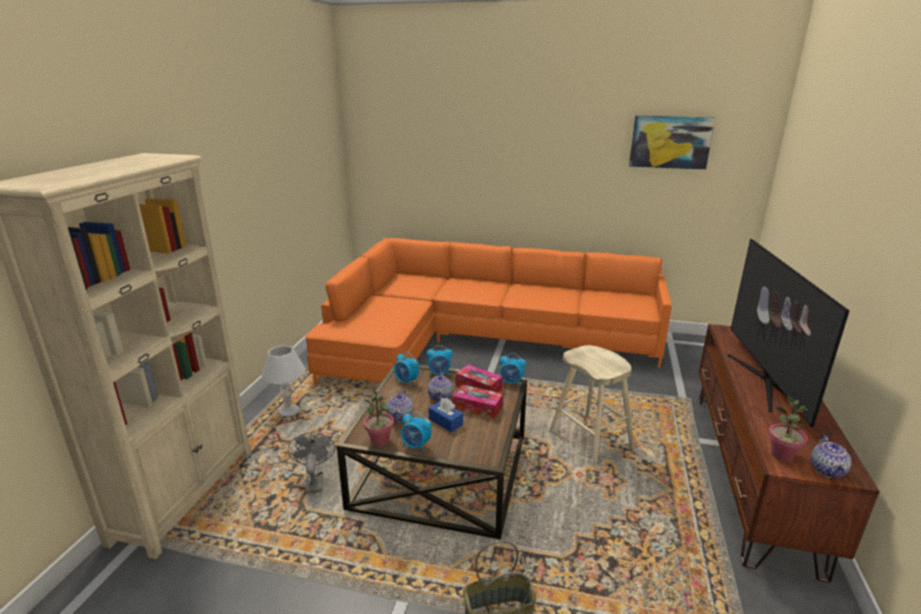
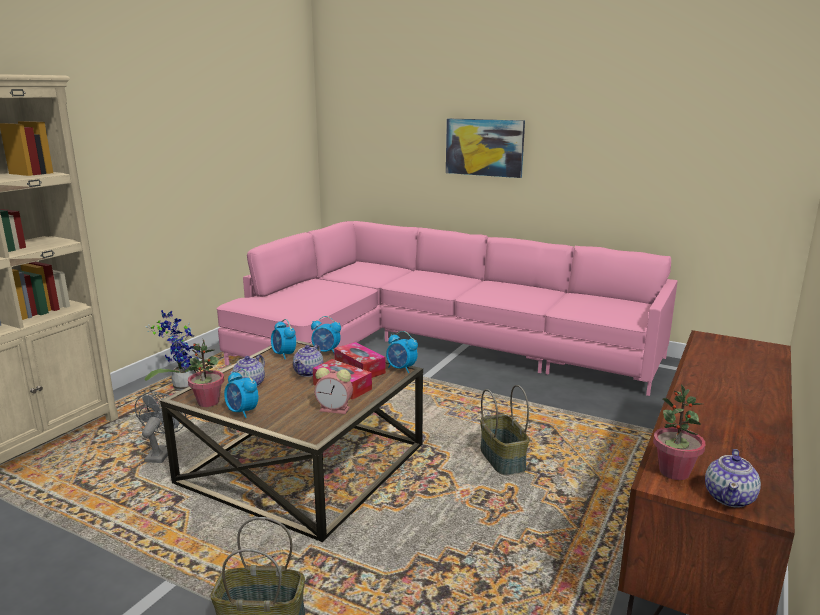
camera: 15 degrees right, 5 degrees down
white table lamp [262,345,306,417] -> potted plant [145,310,207,391]
orange sofa [305,238,672,384] -> pink sofa [217,221,678,396]
blue tissue box [428,398,463,432] -> none
beige stool [549,345,634,467] -> basket [480,385,529,475]
picture [629,116,715,170] -> picture moved to [446,119,525,178]
television [727,239,849,427] -> none
none -> alarm clock [314,367,353,414]

